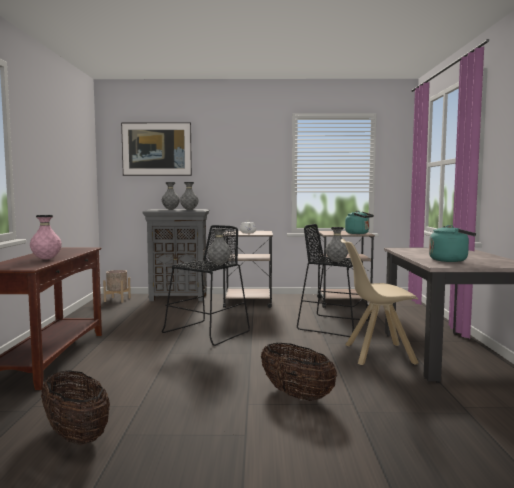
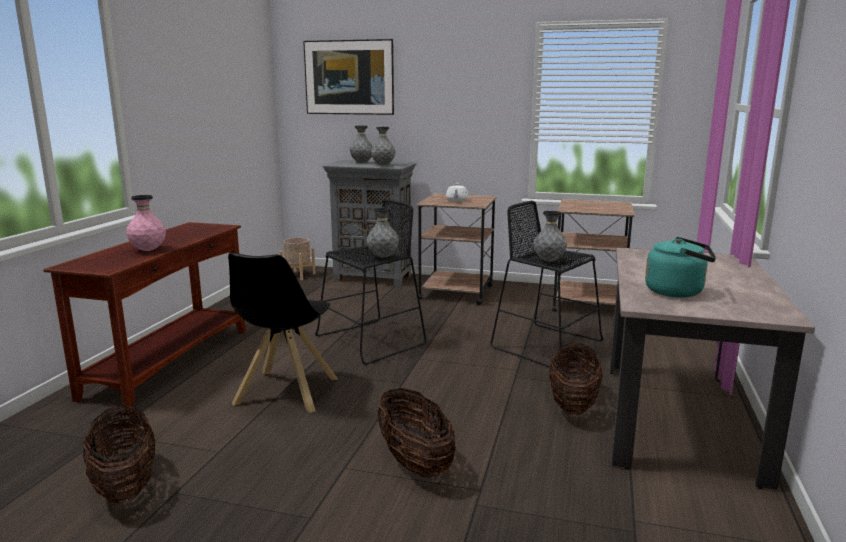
camera: 15 degrees right, 10 degrees up
beige chair [341,239,419,365] -> basket [549,342,603,415]
turquoise kettle [345,211,374,234] -> none
none -> black chair [228,252,338,413]

